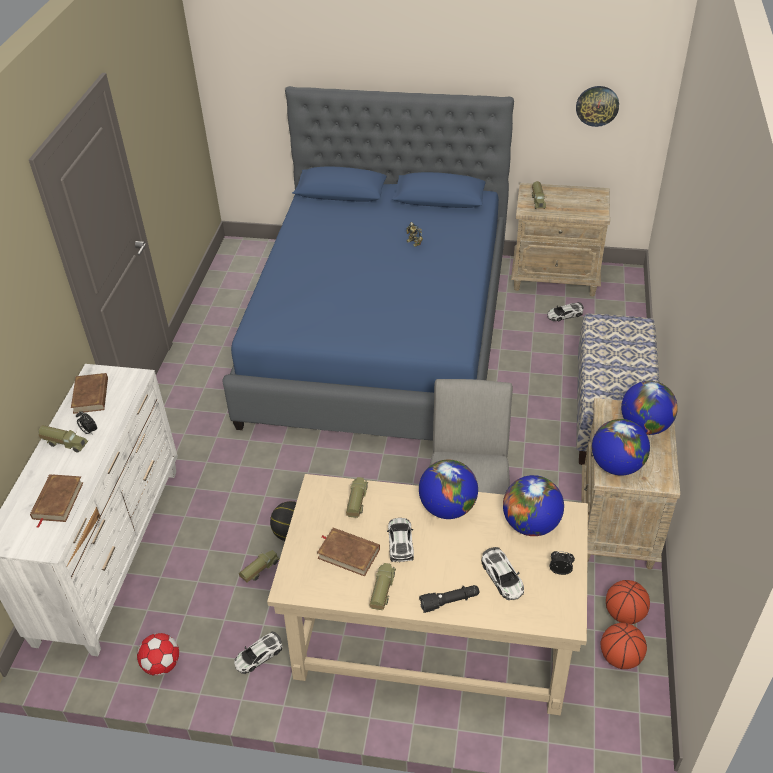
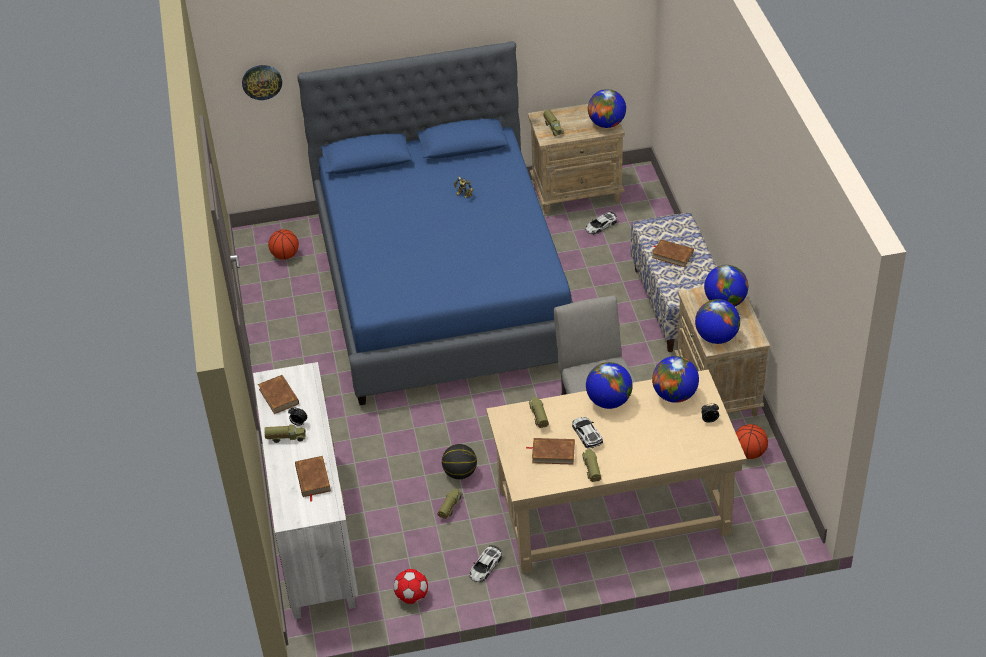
camera: 20 degrees left, 0 degrees up
black flashlight [419,585,479,613] -> none
toy car [481,547,524,600] -> none
wall clock [576,86,619,127] -> wall clock moved to [242,65,282,100]
basketball [600,623,647,669] -> basketball moved to [268,229,299,260]
none -> globe [588,89,626,128]
none -> brown book [652,239,694,267]

